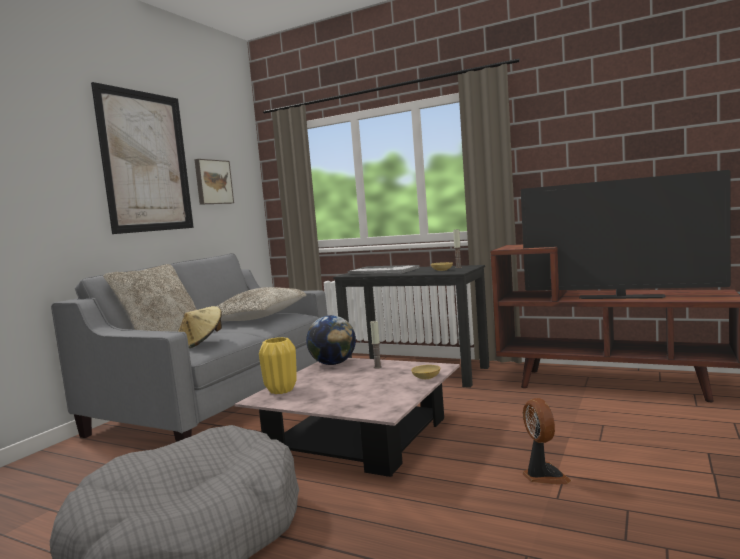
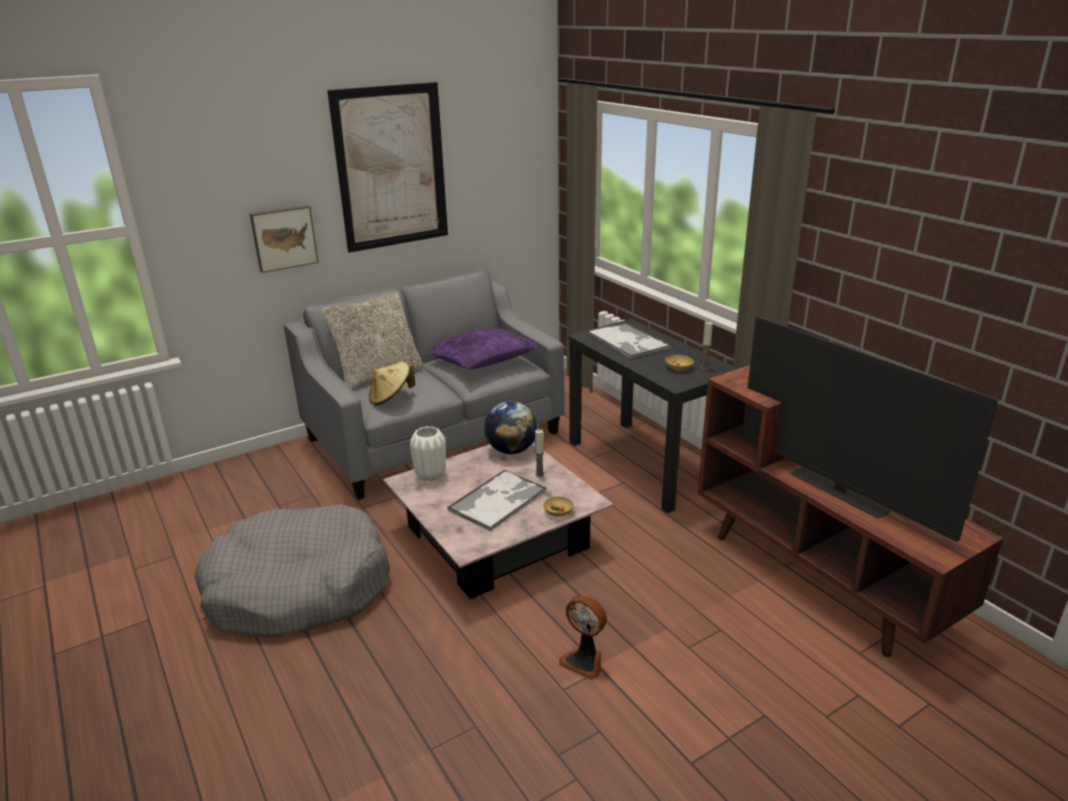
camera: 30 degrees right, 20 degrees up
picture [194,159,234,205] -> picture moved to [250,205,319,273]
beige pillow [216,287,306,321] -> purple pillow [428,328,538,369]
yellow vase [259,337,297,394] -> white vase [410,426,446,482]
fan [522,398,571,484] -> fan turned 105 degrees clockwise [559,595,607,680]
none -> tray [447,470,547,532]

